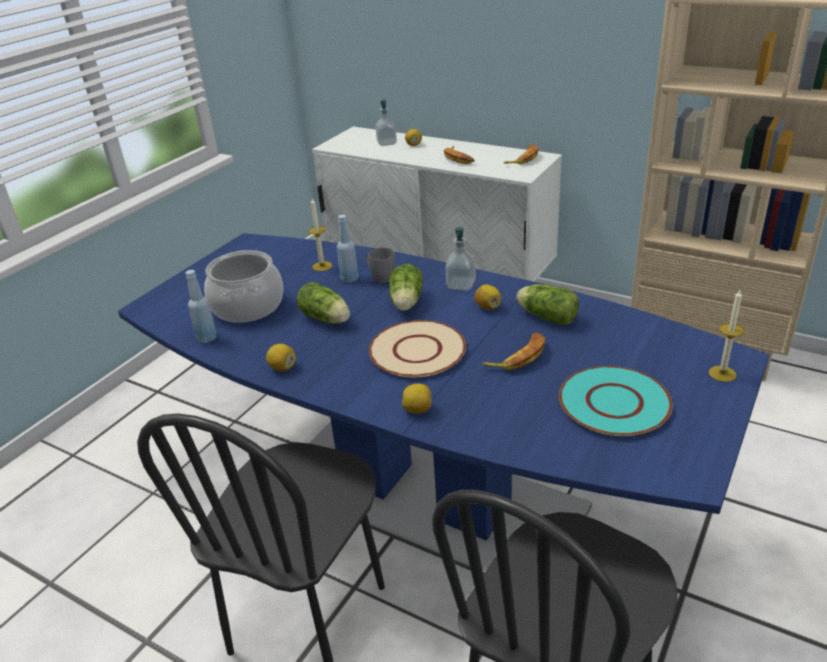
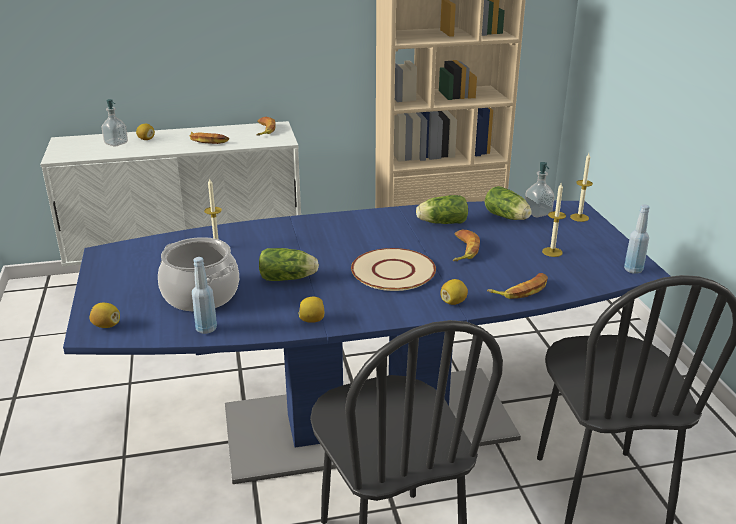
camera: 45 degrees left, 5 degrees down
blue bottle [337,215,359,283] -> blue bottle moved to [624,205,650,274]
grey mug [366,248,395,283] -> none
lettuce [389,264,423,311] -> lettuce moved to [485,186,532,220]
soap dispenser [446,227,476,290] -> soap dispenser moved to [525,162,554,217]
lemon [474,284,501,310] -> lemon moved to [90,303,120,328]
turquoise plate [559,366,673,436] -> candle [542,183,566,257]
none -> banana [487,273,548,299]

